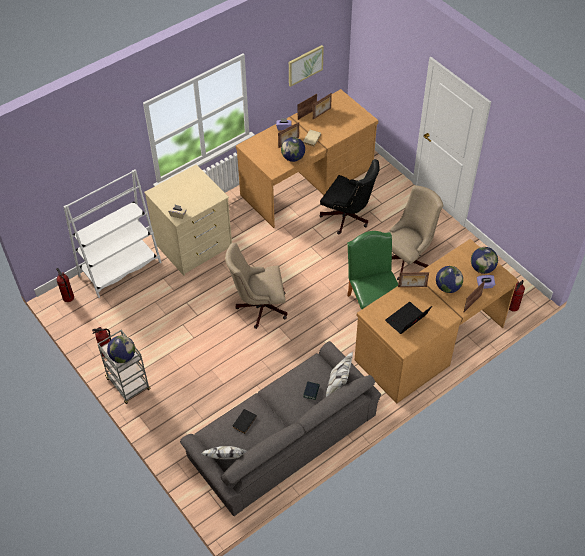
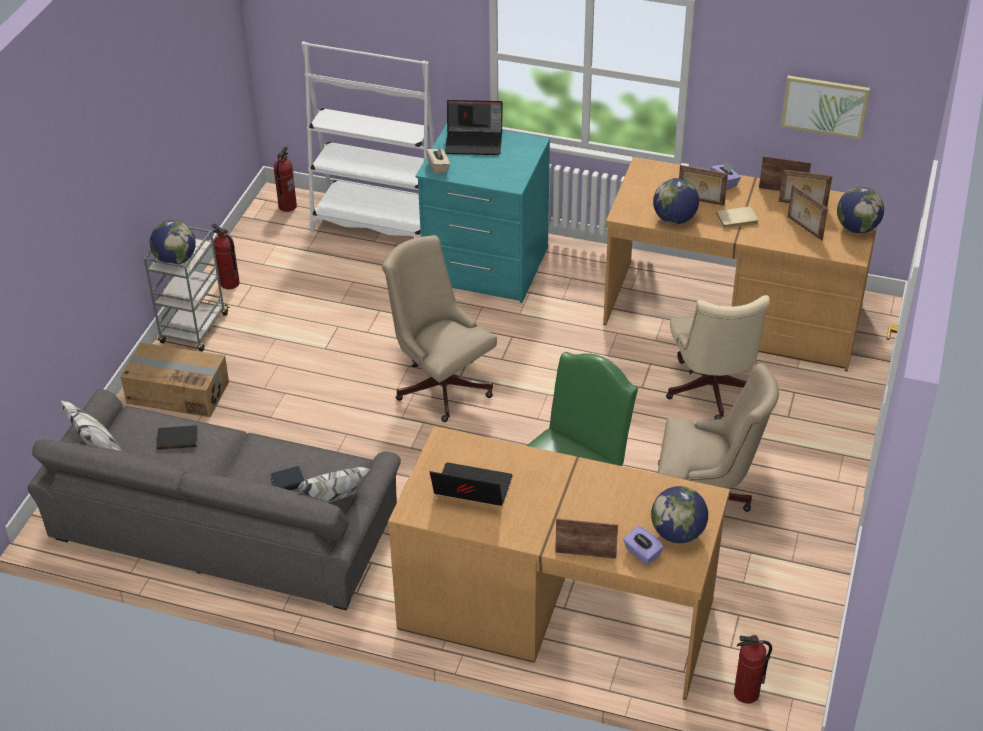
camera: 55 degrees right, 10 degrees down
beige dresser [144,164,232,276] -> turquoise dresser [415,123,550,303]
black office chair [319,159,380,235] -> beige office chair [666,295,770,419]
picture frame [398,272,429,287] -> picture frame moved to [788,185,828,240]
globe [436,266,463,293] -> globe moved to [837,187,884,233]
none -> cardboard box [120,342,229,417]
none -> laptop [445,100,502,155]

